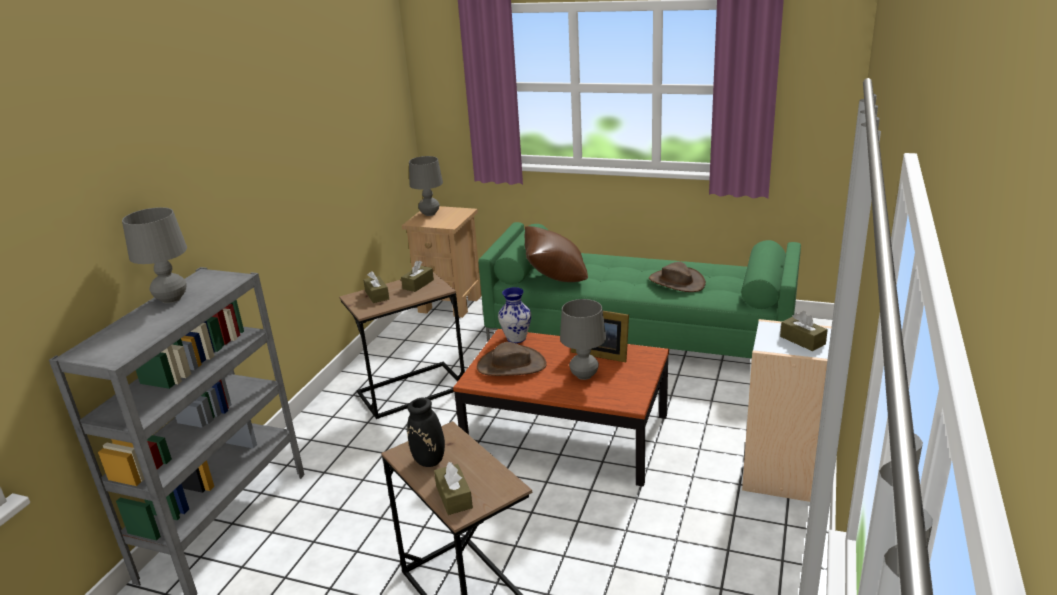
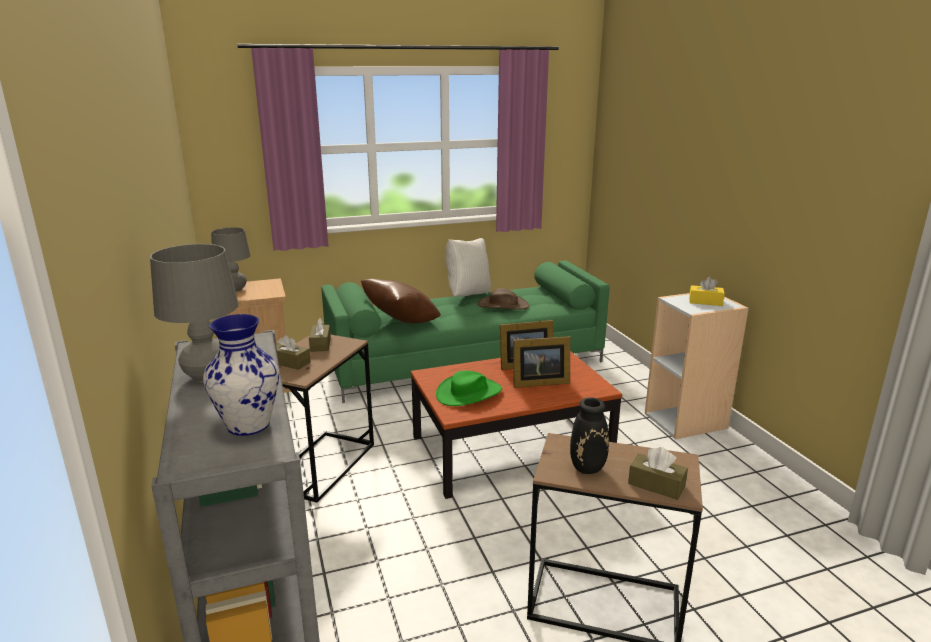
camera: 40 degrees left, 5 degrees down
brown hat [477,342,547,376] -> green hat [436,370,502,406]
vase [498,287,531,343] -> vase moved to [203,314,279,436]
grey table lamp [560,299,606,380] -> picture frame [513,336,570,388]
brown tissue box [780,311,828,351] -> yellow tissue box [689,277,725,306]
none -> white pillow [446,238,491,297]

